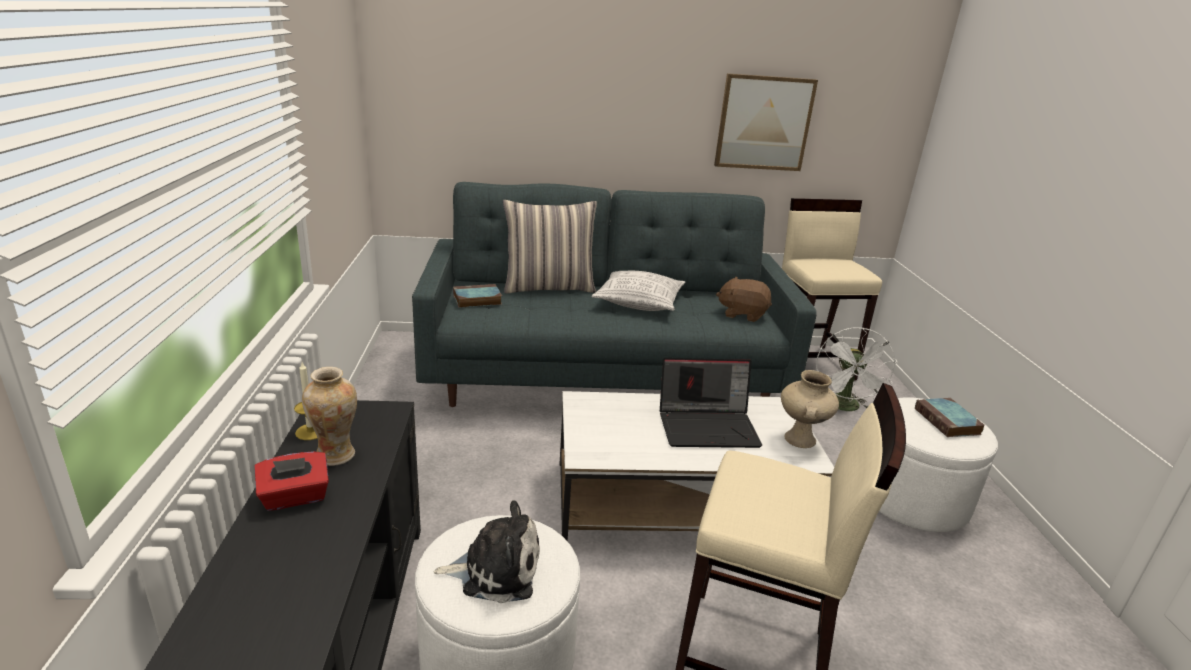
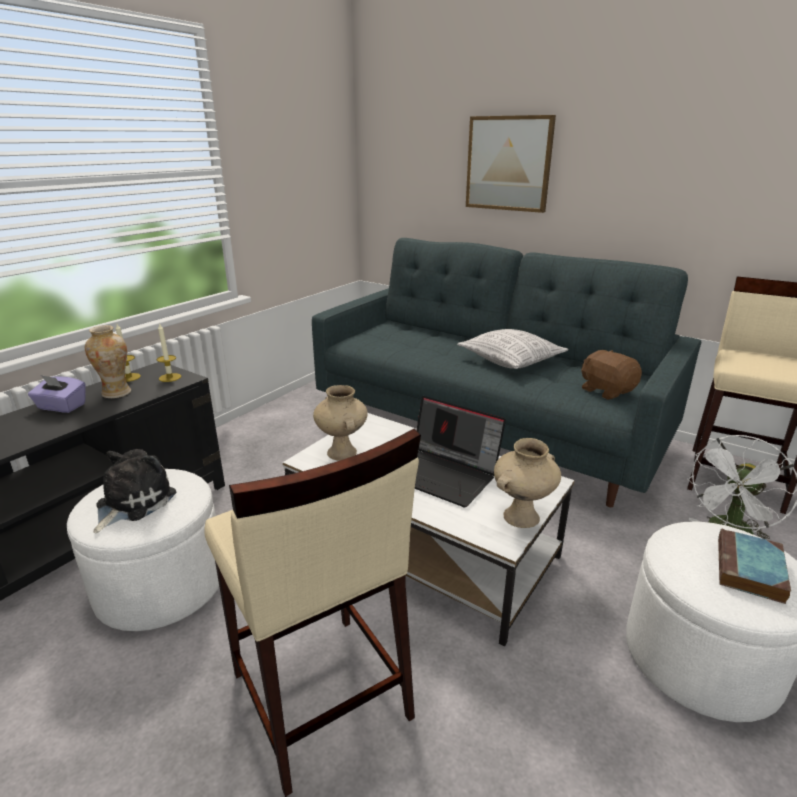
camera: 40 degrees right, 0 degrees up
red tissue box [255,452,329,511] -> purple tissue box [28,375,86,413]
plush toy [433,500,540,603] -> plush toy turned 105 degrees counterclockwise [93,449,176,533]
book [453,284,502,308] -> none
pillow [503,200,597,294] -> none
picture [714,73,818,171] -> picture moved to [466,115,556,213]
none -> candle [157,324,181,382]
none -> beige vase [313,385,368,461]

